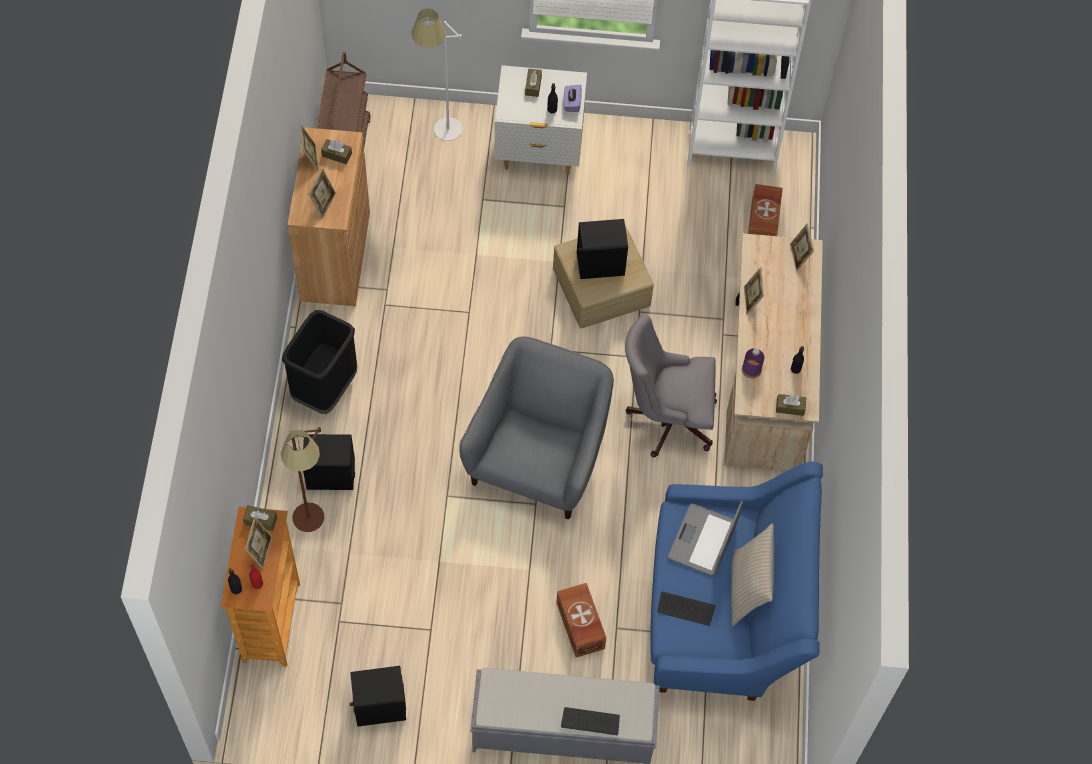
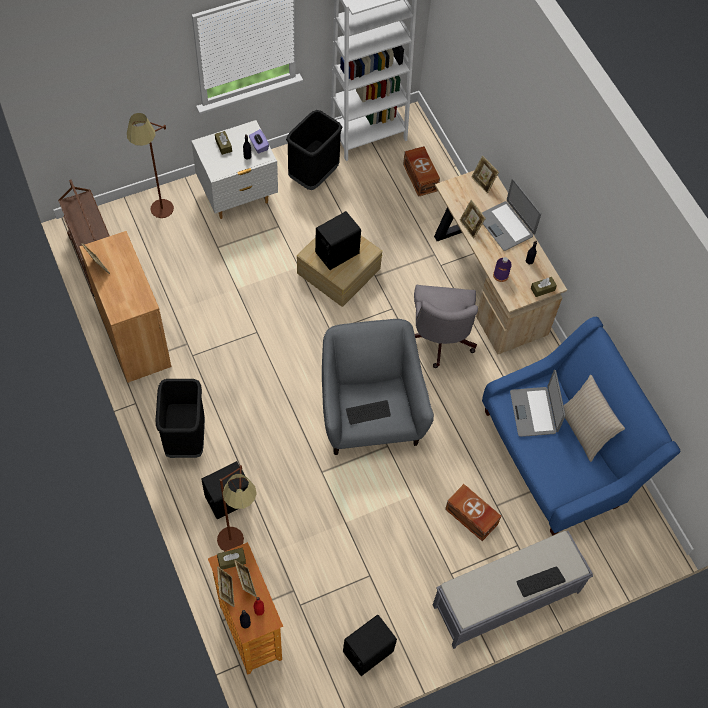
camera: 30 degrees left, 0 degrees up
picture frame [308,168,336,218] -> picture frame moved to [217,567,235,607]
brown tissue box [321,139,352,164] -> none
white floor lamp [412,8,463,141] -> brown floor lamp [127,113,174,218]
grey office chair [625,315,717,457] -> grey office chair turned 60 degrees counterclockwise [414,285,478,368]
keyboard [657,592,715,626] -> keyboard moved to [346,400,391,425]
none -> black trash can [286,110,342,190]
none -> laptop [482,179,541,251]

